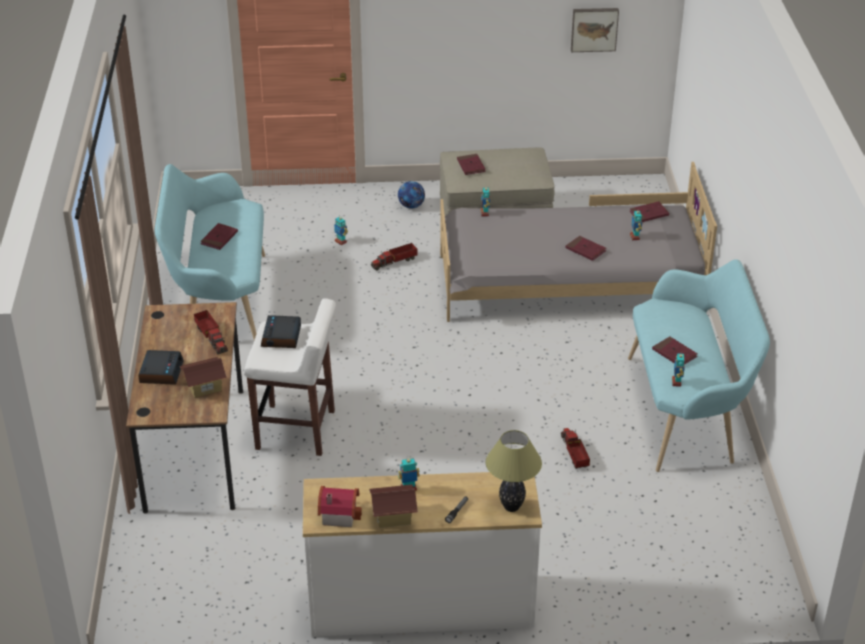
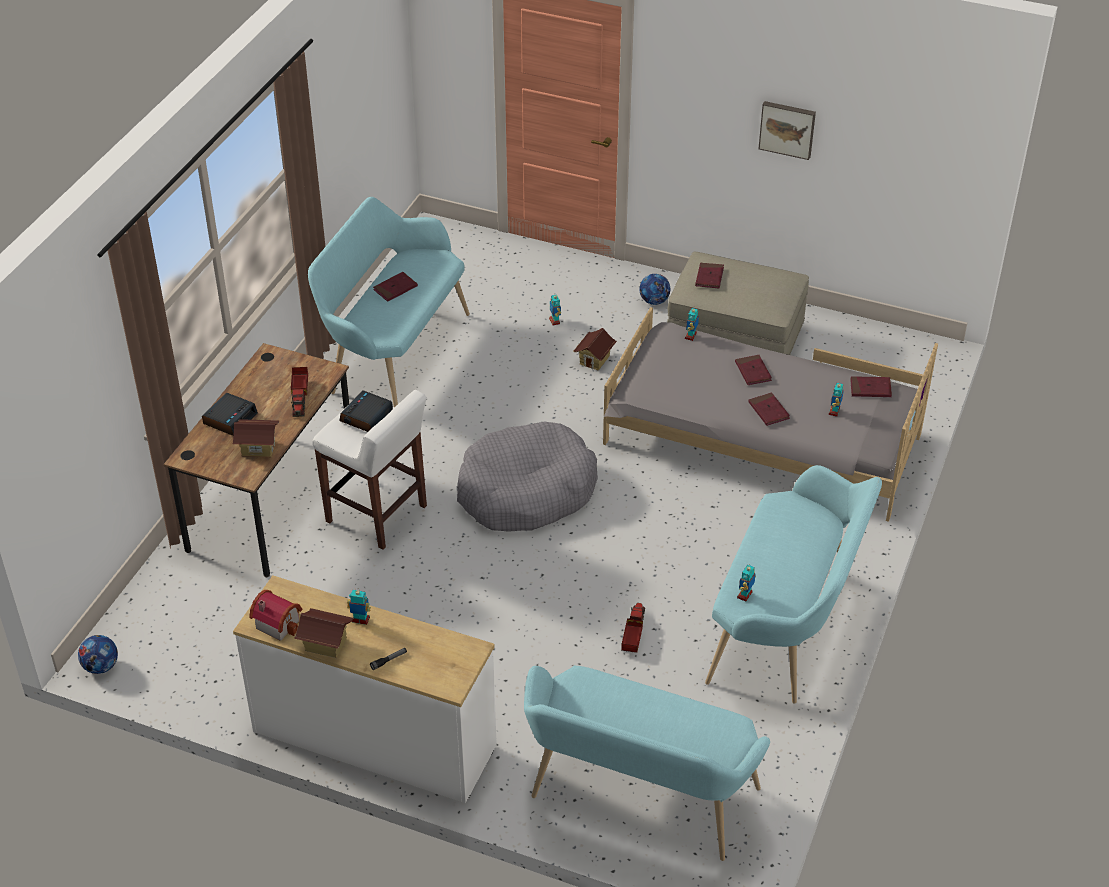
camera: 25 degrees right, 5 degrees up
toy truck [371,243,417,271] -> toy house [574,328,617,371]
table lamp [486,430,542,512] -> none
picture [571,8,619,52] -> picture moved to [758,101,816,160]
red book [652,336,698,365] -> red book moved to [735,355,772,385]
none -> football [78,635,118,674]
none -> grey dog bed [457,422,598,532]
none -> turquoise bench [524,665,770,861]

